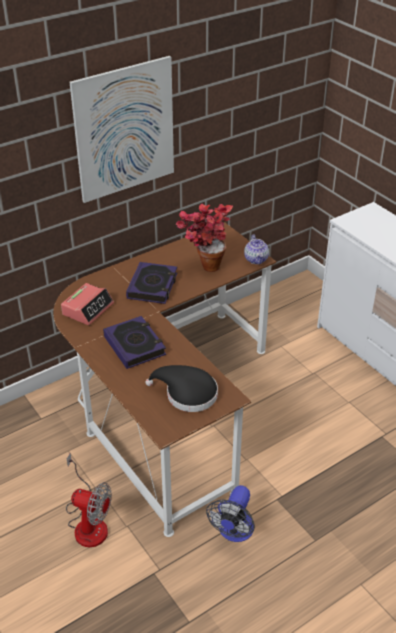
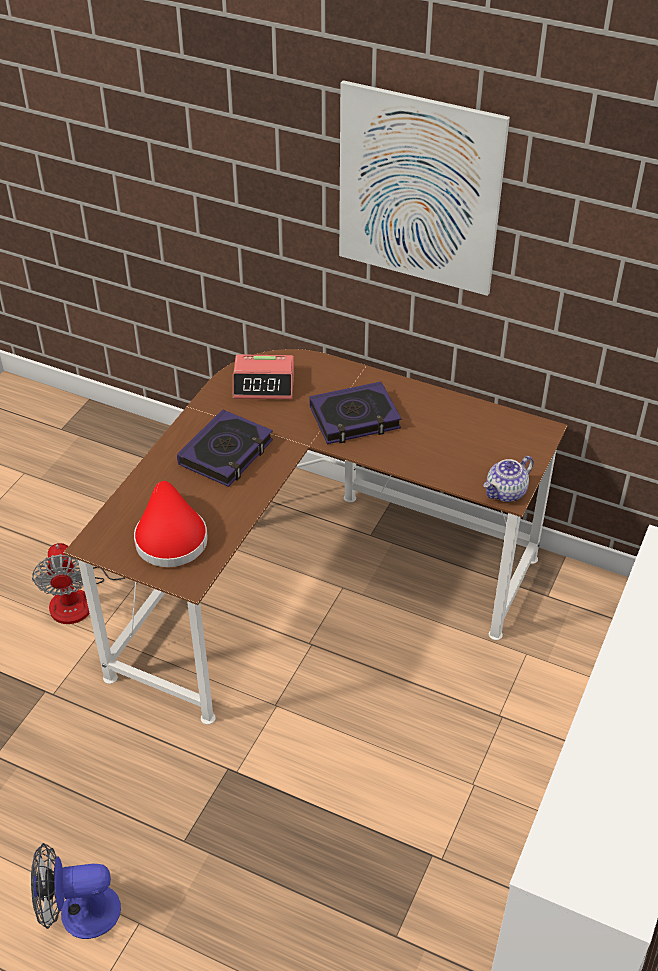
camera: 60 degrees right, 5 degrees up
black hat [145,365,218,412] -> red hat [134,481,208,567]
potted plant [176,204,233,272] -> none
fan [206,485,255,542] -> fan moved to [31,843,121,939]

